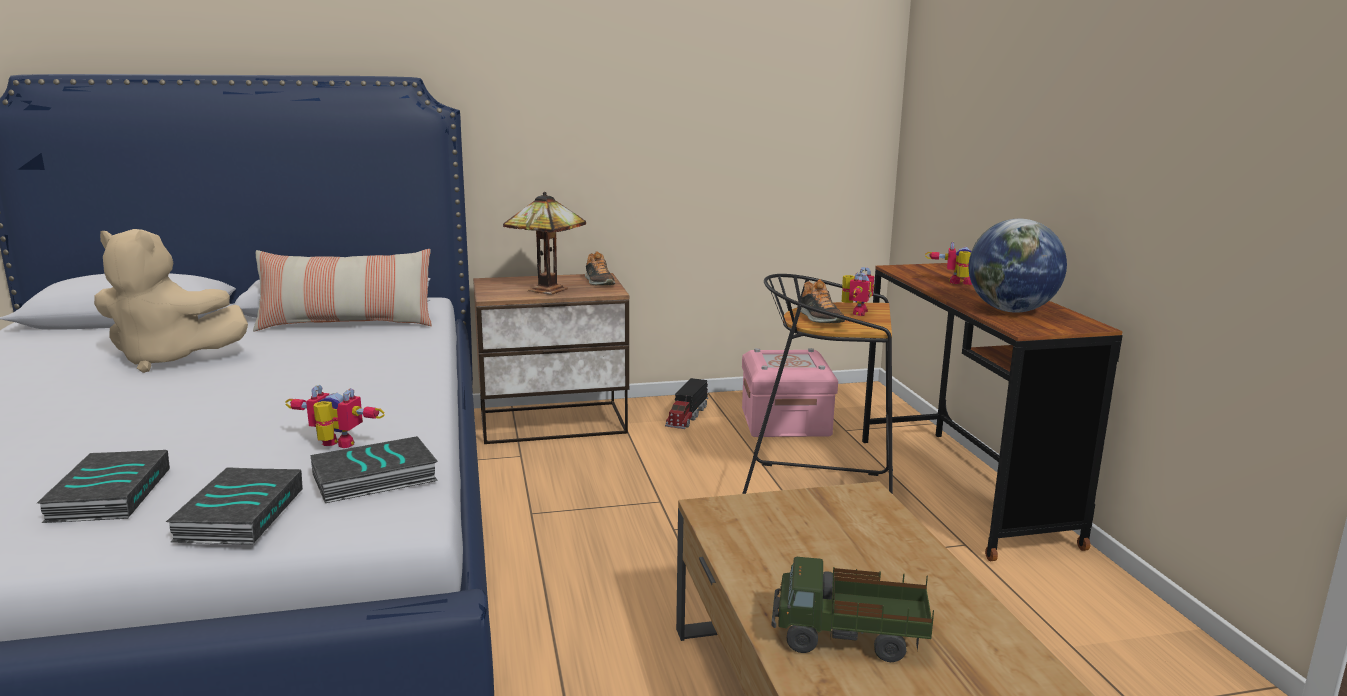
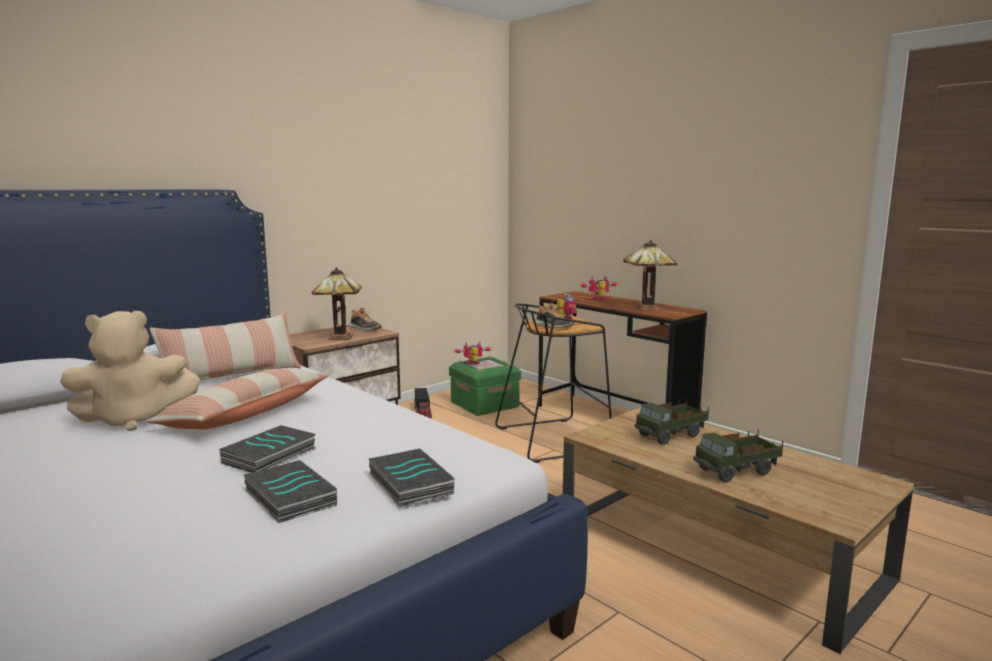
camera: 30 degrees left, 5 degrees down
toy robot [285,385,385,448] -> toy robot moved to [453,341,493,365]
book [311,436,438,503] -> book moved to [219,425,316,473]
pink storage box [742,348,838,437] -> green storage box [449,356,521,416]
globe [969,219,1067,313] -> table lamp [623,240,677,310]
none -> pillow [147,369,328,429]
none -> toy truck [634,398,709,445]

